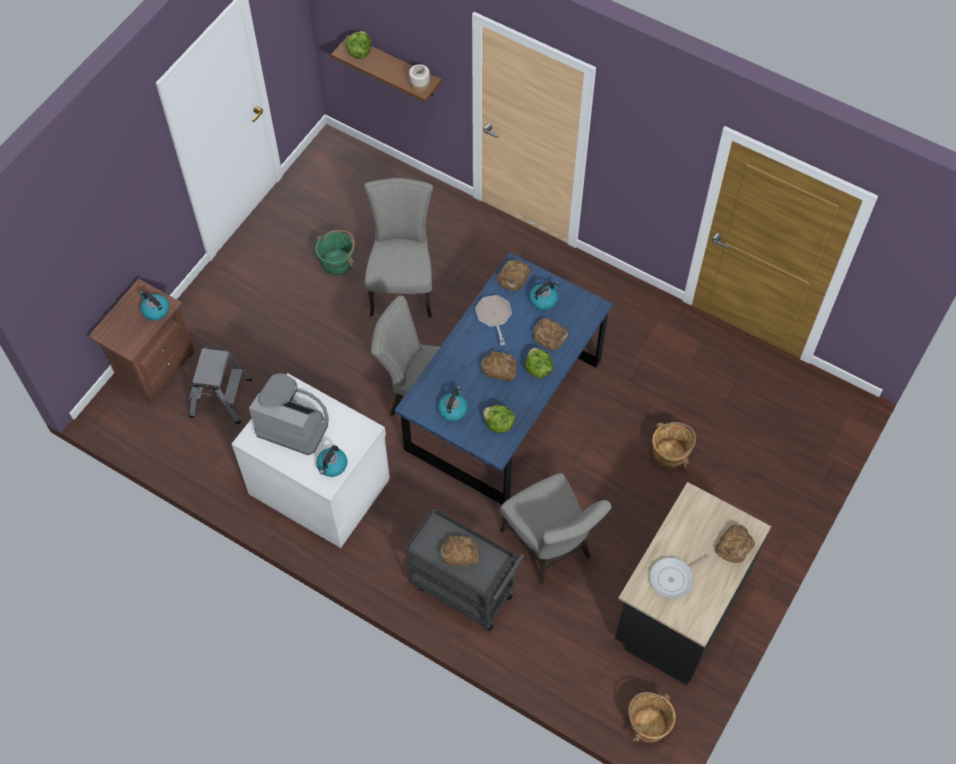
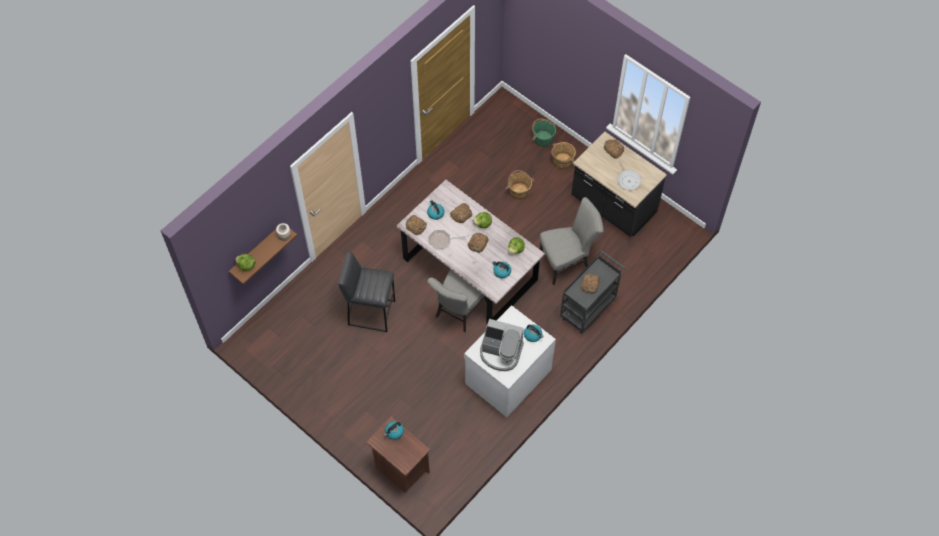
camera: 80 degrees left, 0 degrees up
grey step ladder [188,346,252,424] -> none
coffee machine [249,373,329,455] -> coffee machine turned 105 degrees counterclockwise [480,319,524,371]
green bucket [316,230,355,276] -> green bucket moved to [532,119,556,147]
grey chair [364,178,433,318] -> grey stool [338,252,395,332]
blue dining table [394,252,613,504] -> grey dining table [397,180,545,324]
brown bucket [628,692,676,743] -> brown bucket moved to [551,142,576,169]

